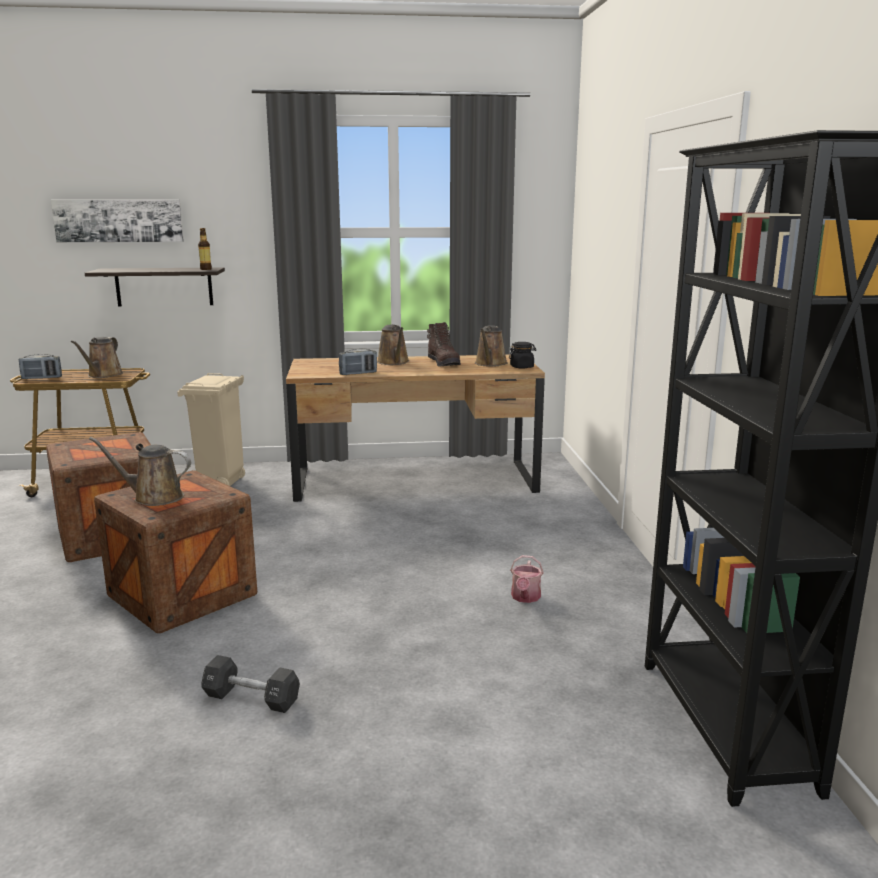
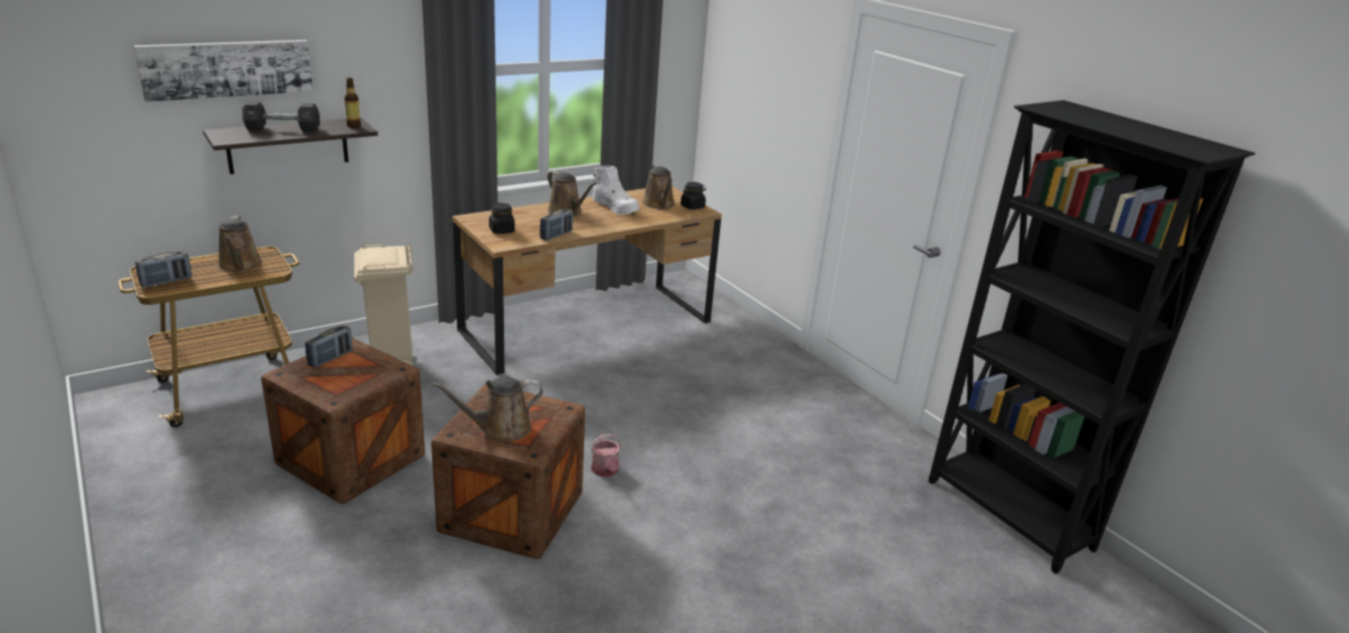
camera: 30 degrees left, 10 degrees up
black dumbbell [201,655,300,713] -> black dumbbell moved to [243,101,320,132]
brown boot [427,322,461,367] -> white boot [592,166,640,215]
watering can [510,555,544,603] -> watering can moved to [591,434,621,477]
none -> radio [305,325,352,368]
none -> black jar [489,203,515,234]

